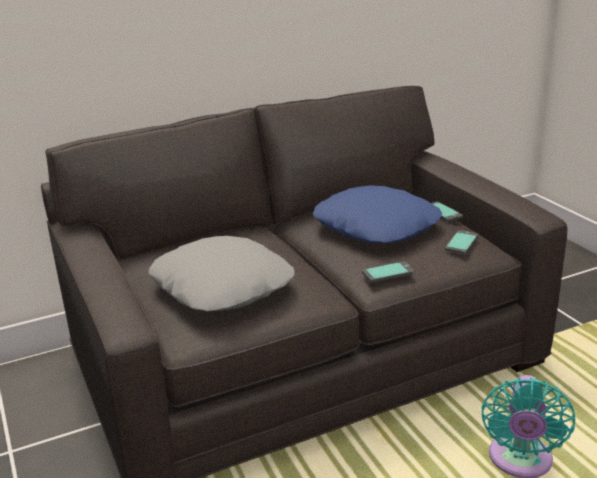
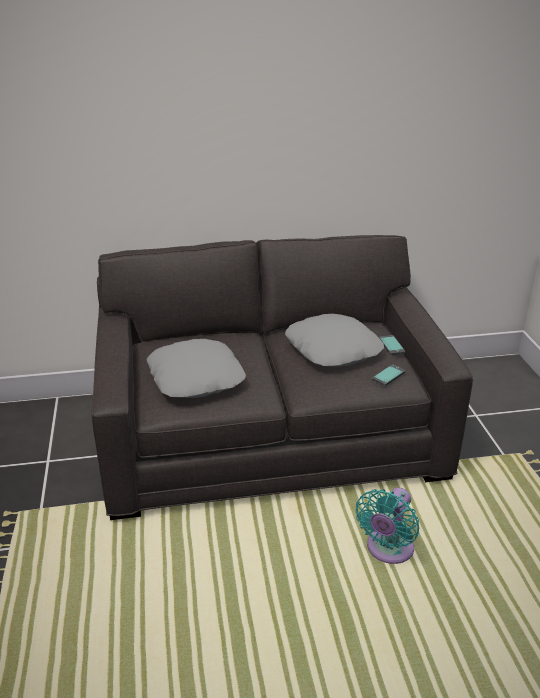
camera: 15 degrees right, 5 degrees up
blue pillow [313,185,443,244] -> grey pillow [285,314,384,367]
phone [362,261,414,282] -> none

